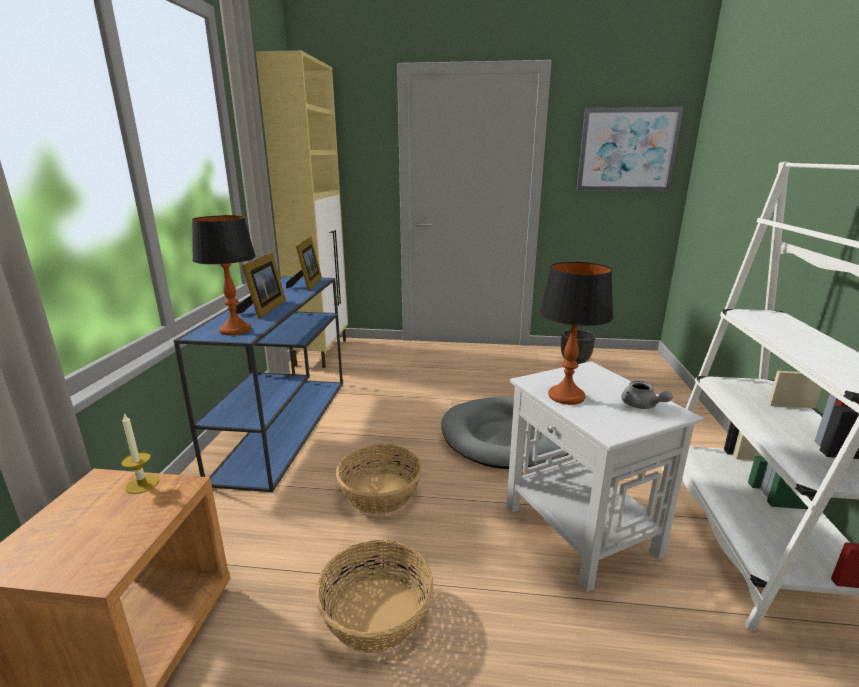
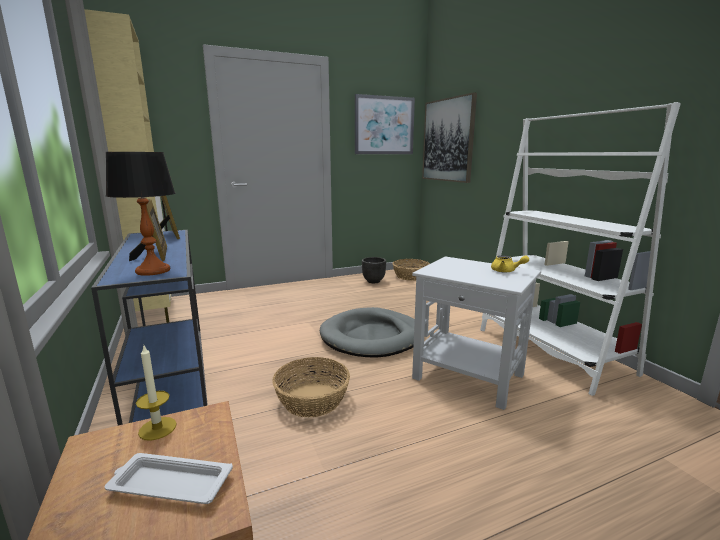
camera: 30 degrees left, 5 degrees down
basket [315,540,433,653] -> basket moved to [392,259,430,281]
table lamp [539,262,613,405] -> none
grey teapot [621,381,673,409] -> yellow teapot [491,255,529,272]
none -> white tray [105,453,233,504]
none -> picture [422,92,477,183]

